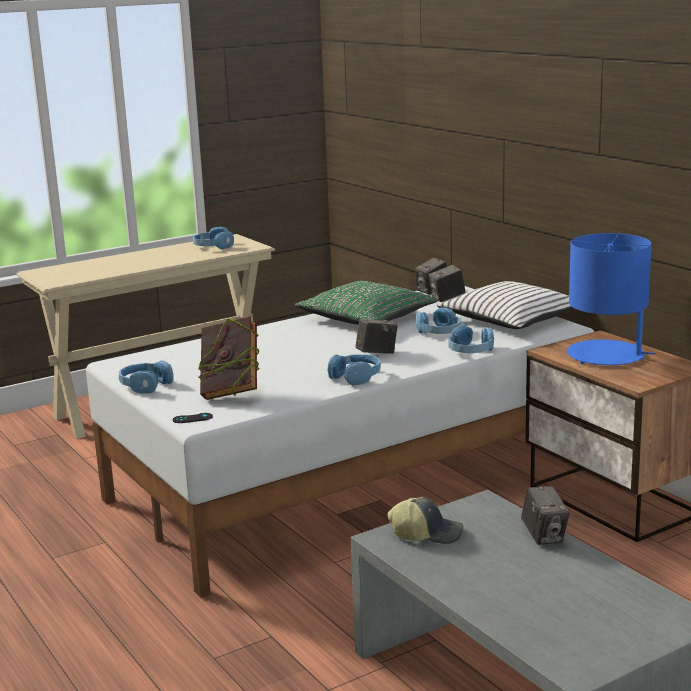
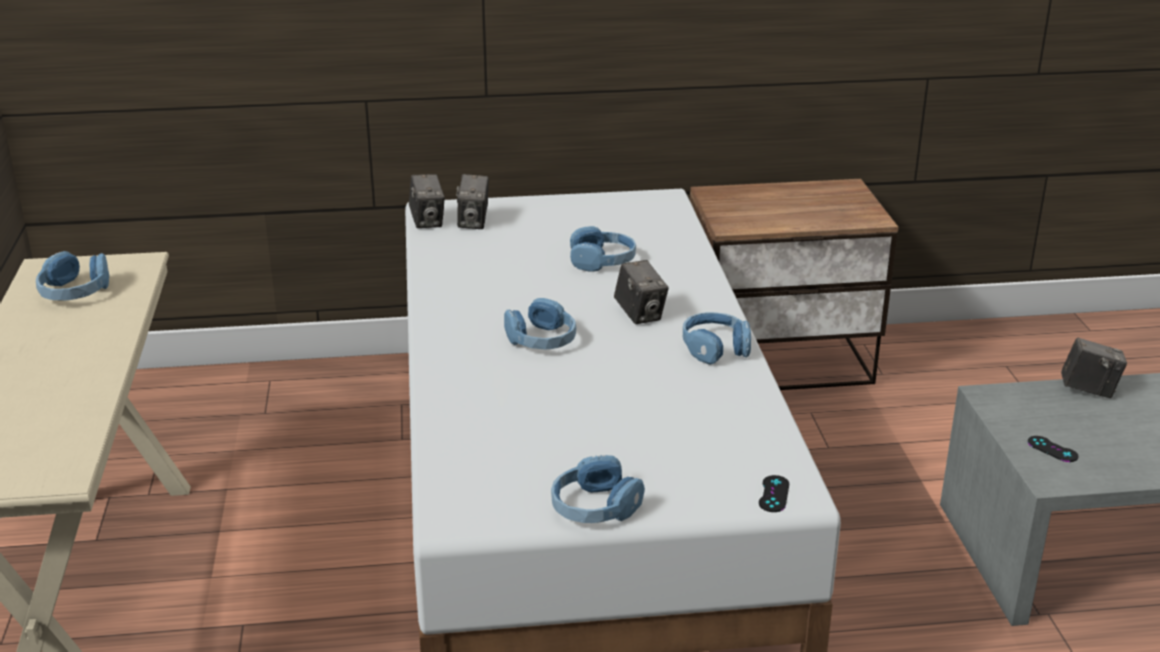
camera: 65 degrees left, 10 degrees up
book [198,317,260,400] -> none
green pillow [295,281,439,325] -> none
camera [356,319,398,354] -> camera turned 150 degrees clockwise [614,260,669,324]
cap [387,497,464,544] -> black game controller [1028,436,1079,462]
white pillow [437,281,573,329] -> none
blue headphones [448,325,494,353] -> blue headphones moved to [504,298,576,350]
blue table lamp [567,233,656,365] -> none

